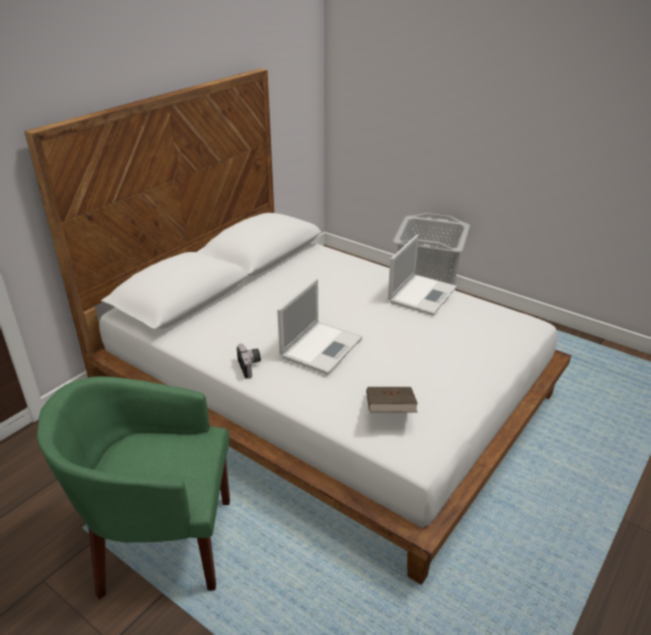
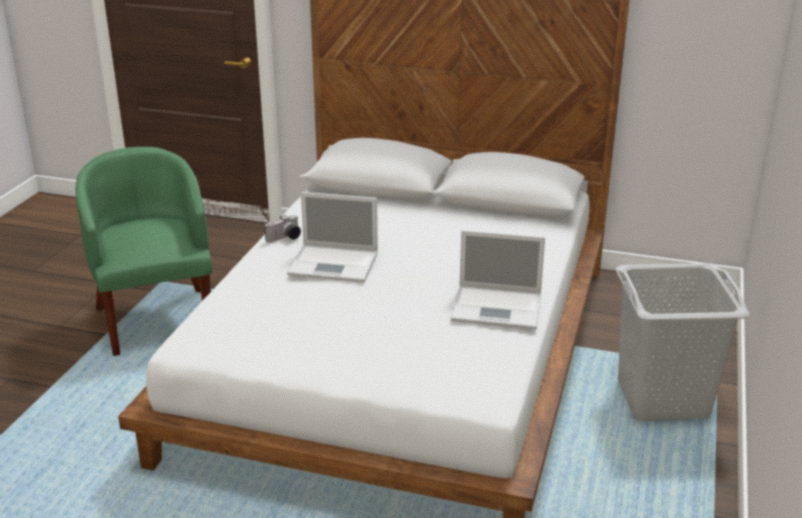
camera: 70 degrees right, 5 degrees down
brown book [366,387,418,413] -> none

